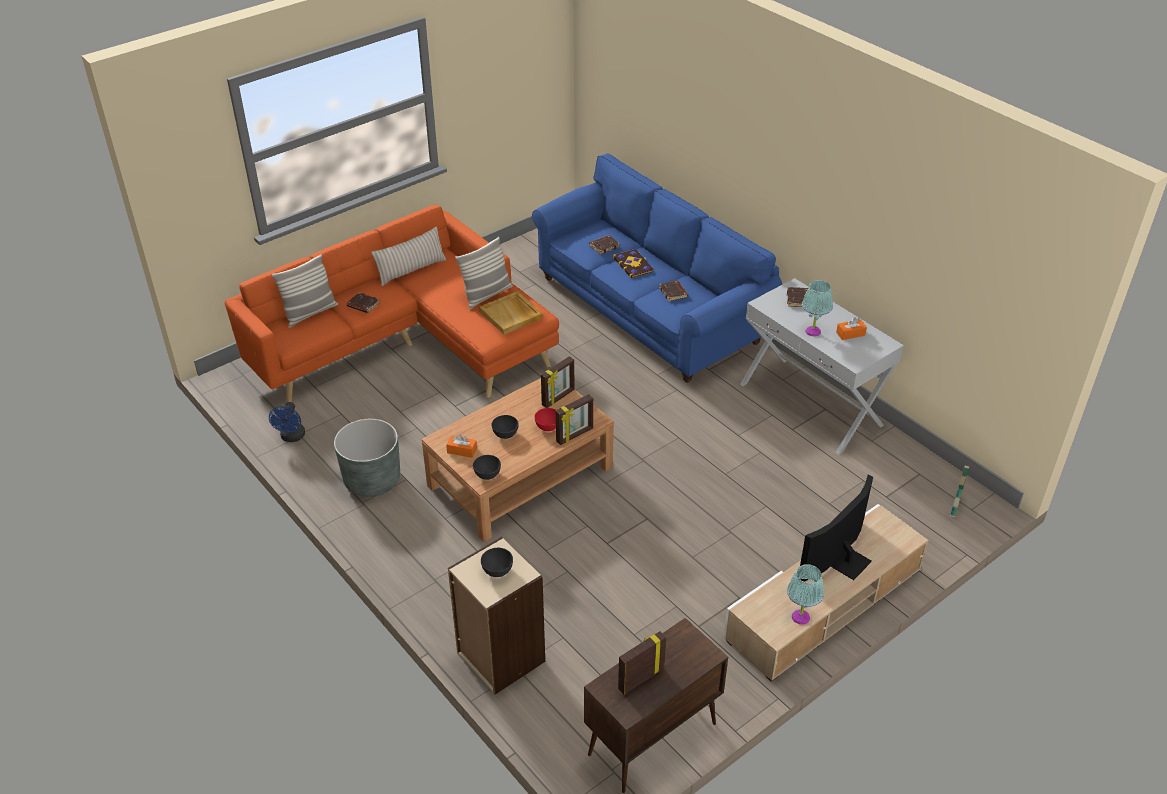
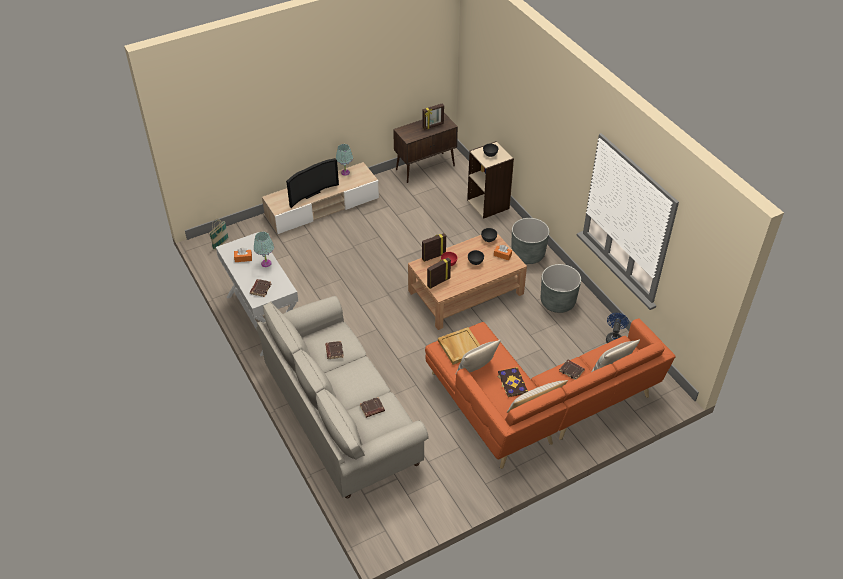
camera: 170 degrees left, 5 degrees up
blue sofa [532,153,782,383] -> beige sofa [257,296,429,498]
book [613,249,654,278] -> book moved to [497,367,528,397]
none -> grey planter [511,218,549,264]

